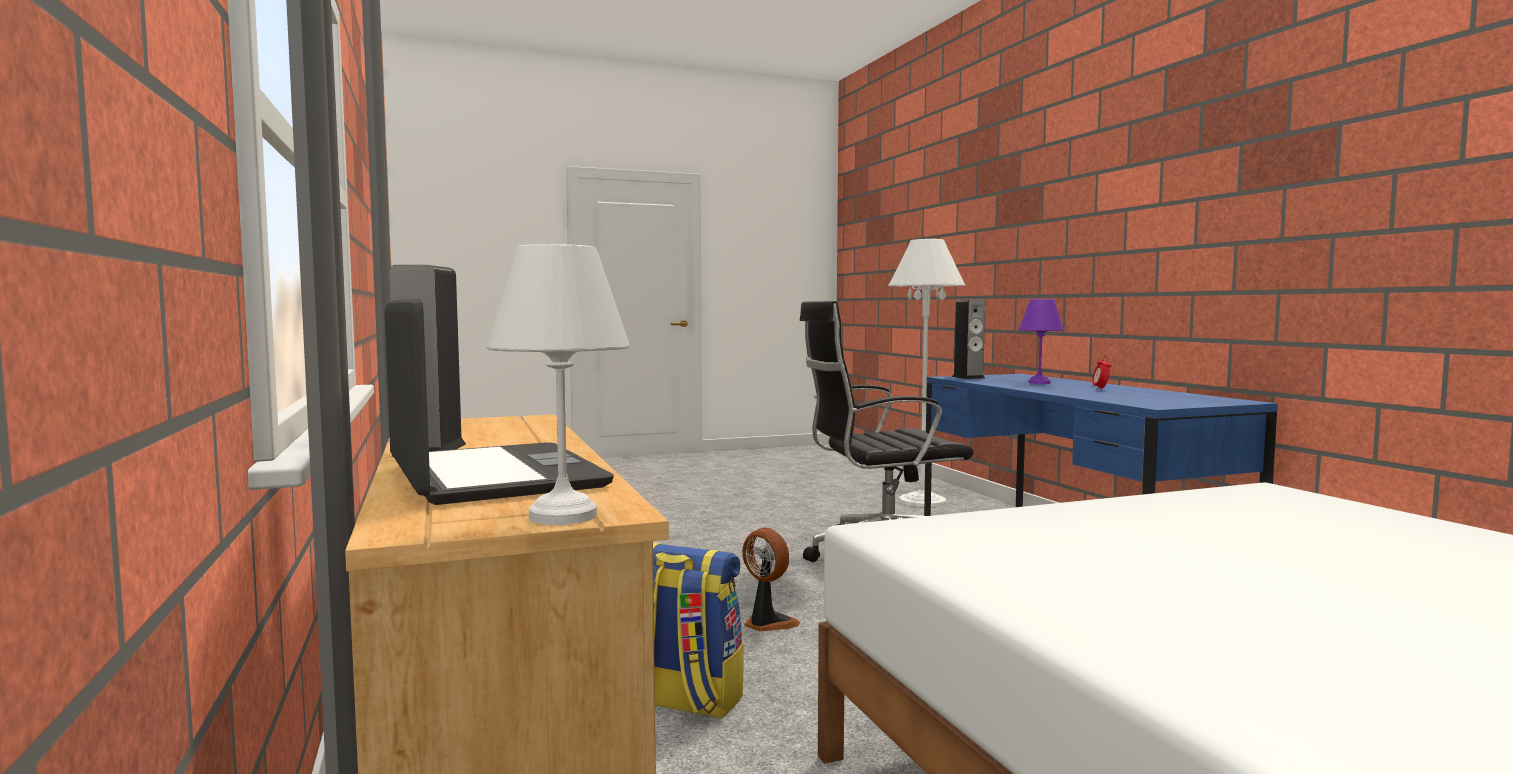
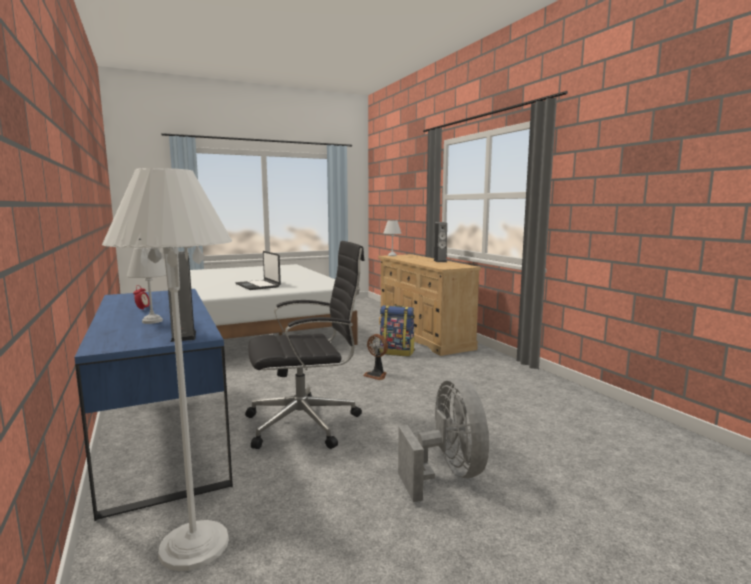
camera: 175 degrees right, 5 degrees up
laptop [384,299,614,505] -> laptop moved to [236,251,281,290]
purple table lamp [1019,299,1064,384] -> white table lamp [127,248,166,324]
none -> grey fan [398,378,489,502]

